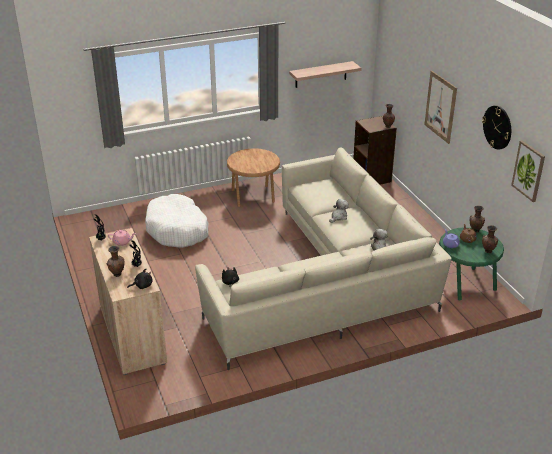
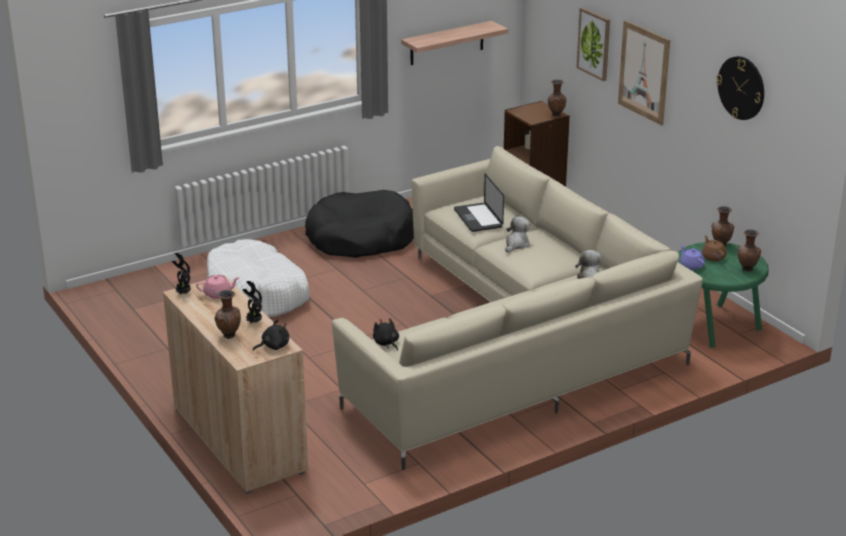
camera: 10 degrees left, 5 degrees down
brown side table [227,148,280,207] -> black dog bed [305,190,414,258]
picture [511,141,545,202] -> picture moved to [576,8,610,81]
none -> laptop [454,174,504,232]

